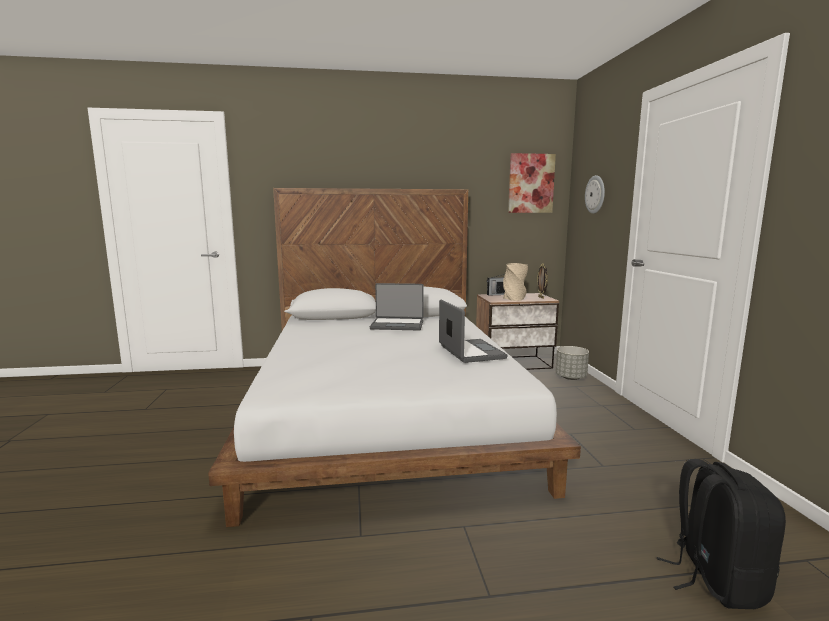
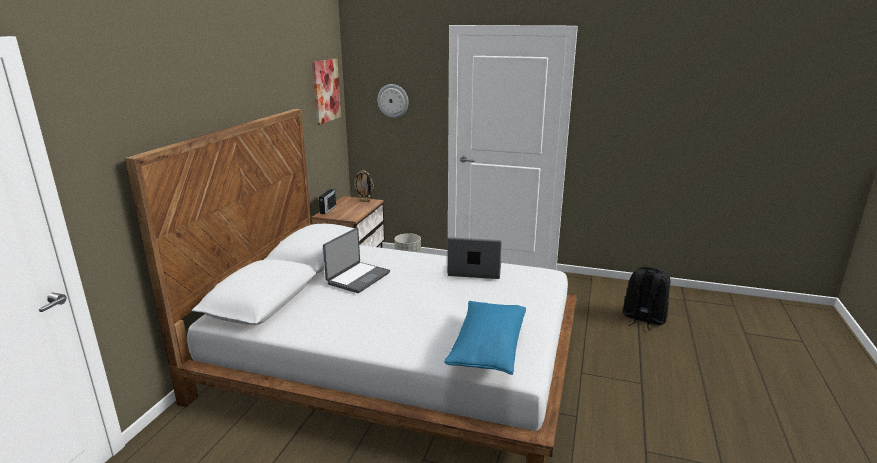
camera: 65 degrees left, 10 degrees up
beige vase [503,263,528,301] -> none
none -> blue pillow [444,301,526,375]

